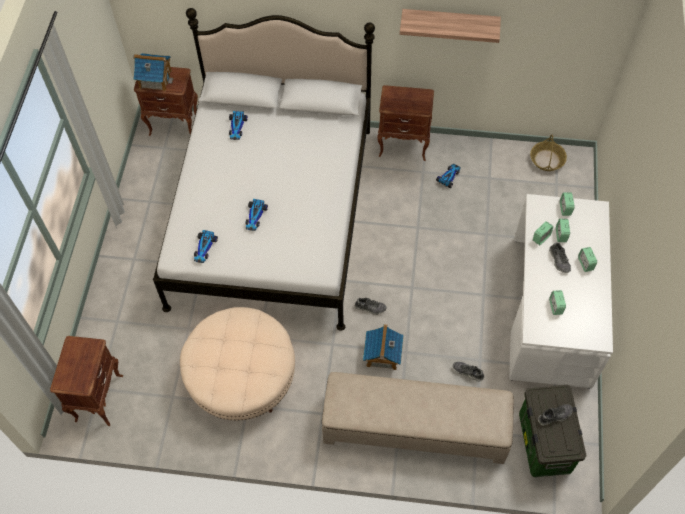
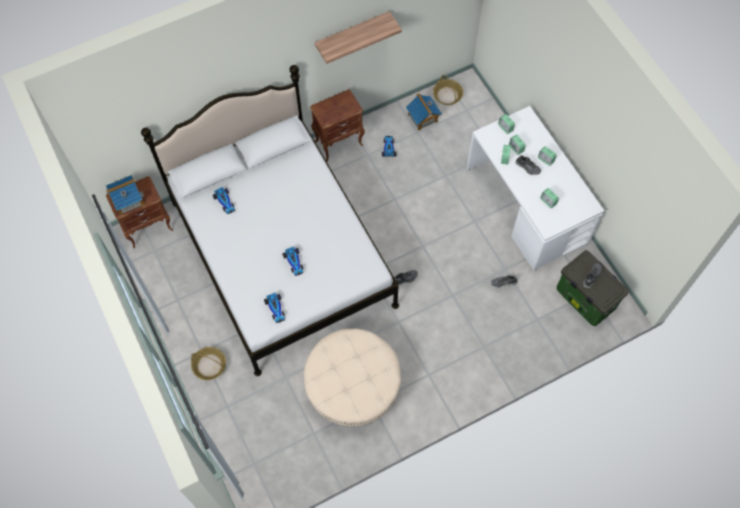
camera: 35 degrees left, 5 degrees up
brown nightstand [50,336,123,426] -> none
beige bench [322,372,514,464] -> none
toy house [363,324,404,370] -> toy house moved to [406,93,442,131]
none -> basket [191,347,226,380]

